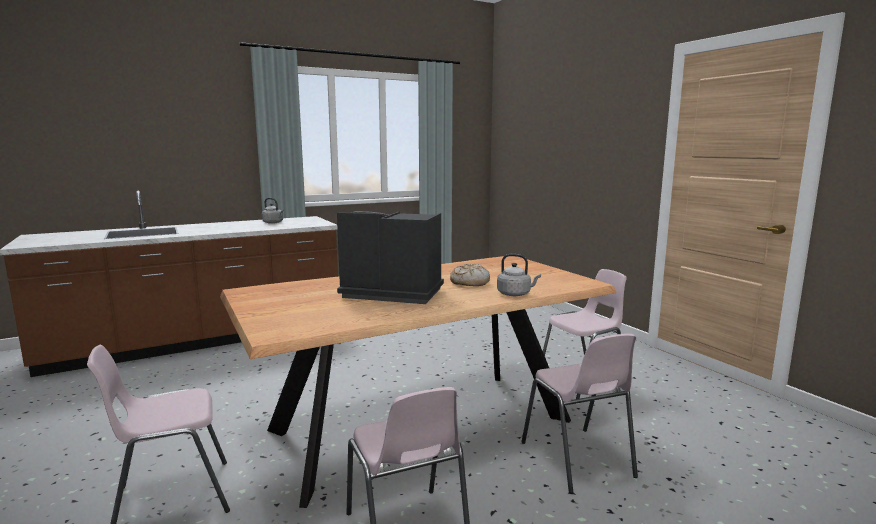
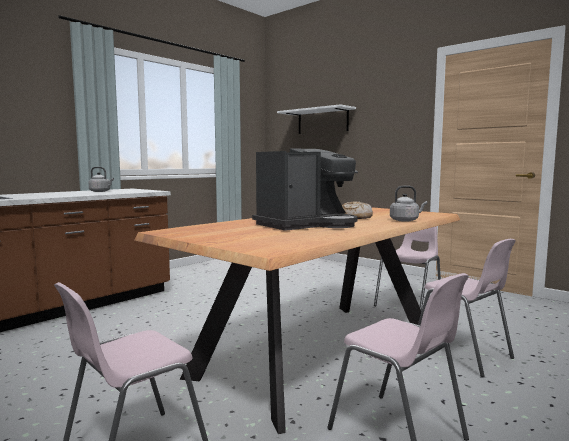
camera: 20 degrees left, 5 degrees down
coffee machine [337,211,444,304] -> coffee machine turned 150 degrees clockwise [252,148,358,231]
none -> white shelf [277,104,356,134]

